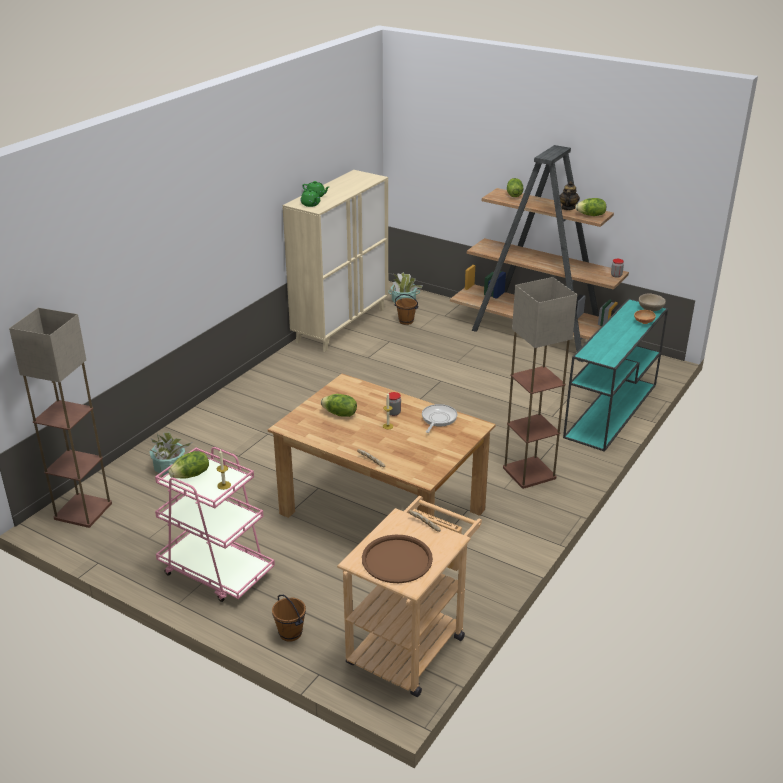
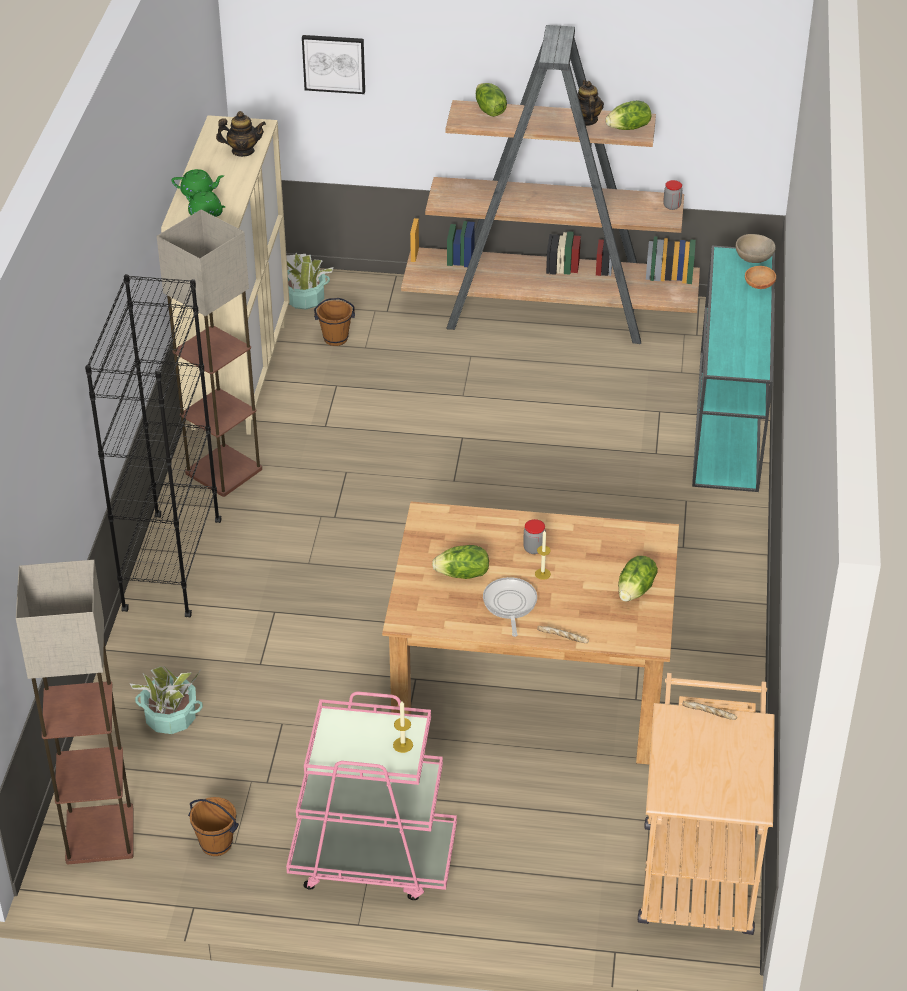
camera: 25 degrees left, 10 degrees up
lettuce [168,451,209,479] -> lettuce moved to [618,556,658,601]
brown bucket [272,595,306,642] -> brown bucket moved to [188,797,239,856]
brown tray [362,535,433,583] -> none
frying pan [422,404,457,433] -> frying pan moved to [483,577,537,637]
floor lamp [503,277,577,489] -> floor lamp moved to [157,210,262,497]
none -> black bookcase [85,274,222,618]
none -> teapot [216,111,266,157]
none -> picture [302,35,365,94]

